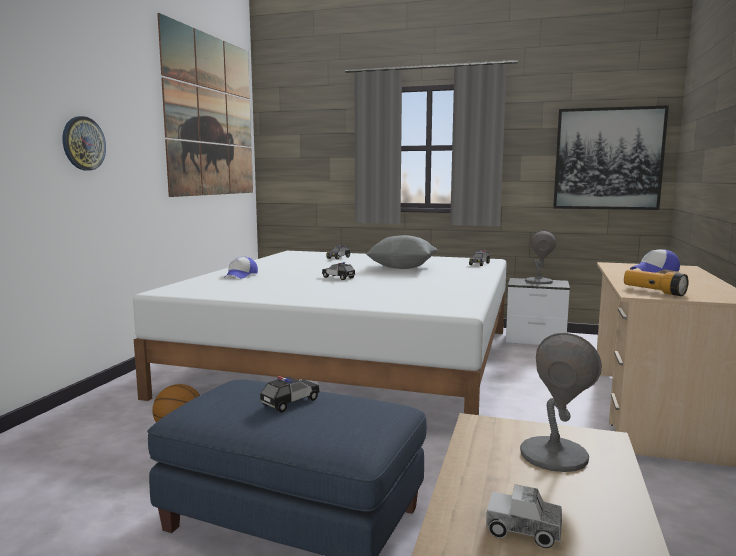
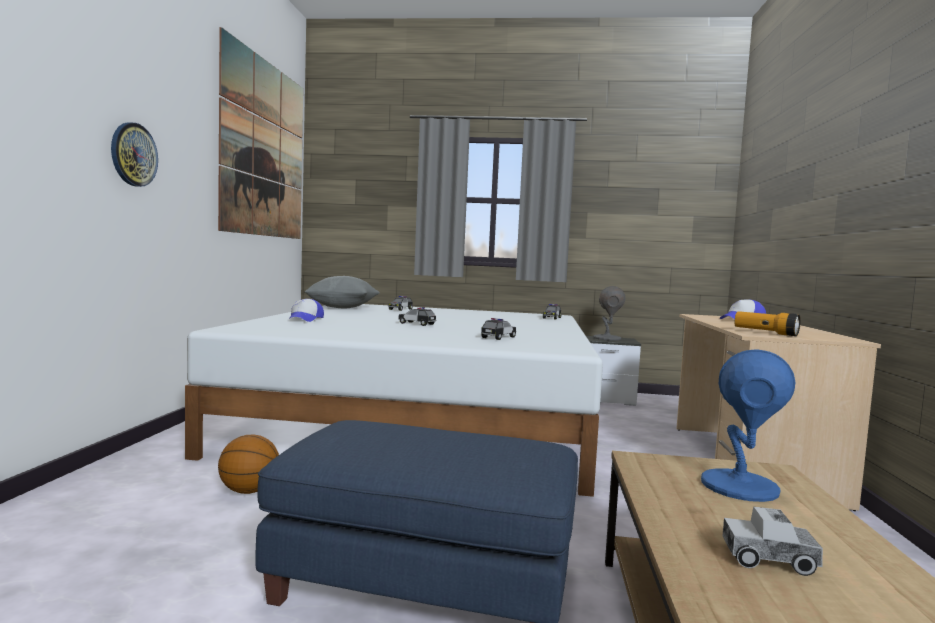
camera: 10 degrees left, 5 degrees down
toy car [260,376,320,413] -> toy car moved to [481,318,516,340]
grey pillow [366,235,438,269] -> grey pillow moved to [304,276,380,308]
grey table lamp [520,333,602,472] -> blue table lamp [701,349,795,502]
picture [553,105,669,210] -> none

